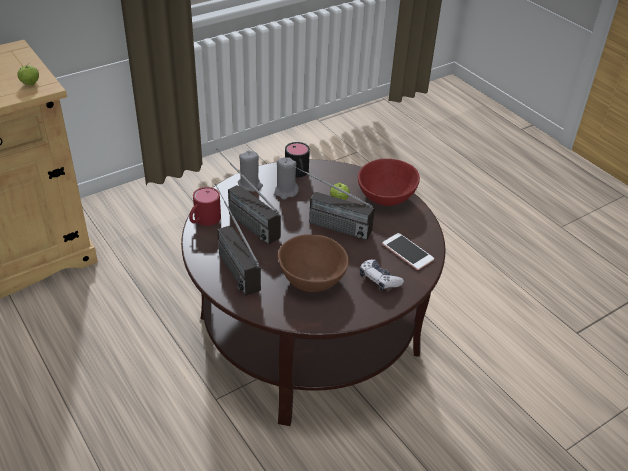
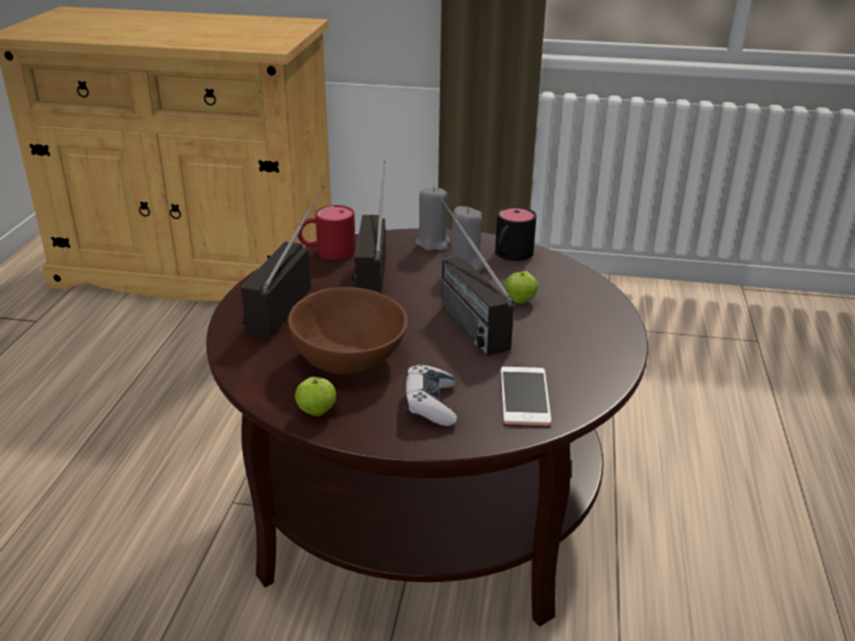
camera: 45 degrees right, 10 degrees down
apple [17,63,39,85] -> apple moved to [295,377,336,416]
red bowl [358,159,420,206] -> none

